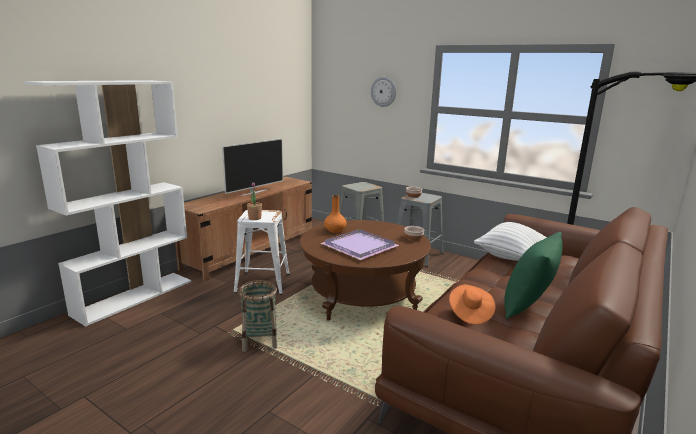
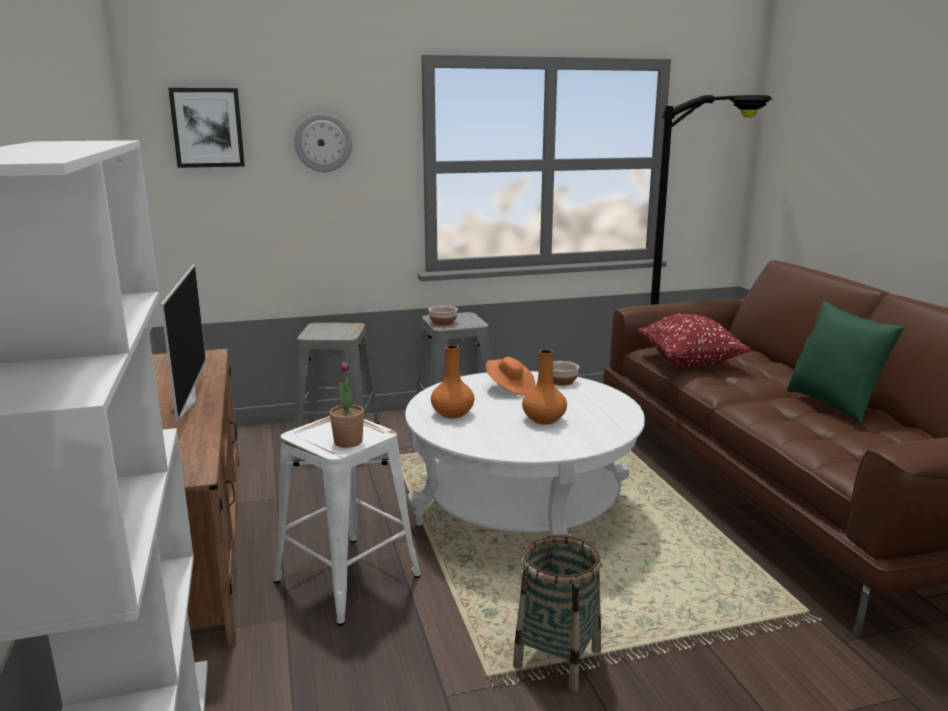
camera: 50 degrees left, 0 degrees up
brown coffee table [300,220,431,320] -> white coffee table [405,371,645,536]
purple tray [320,229,399,260] -> orange vase [522,350,567,425]
orange hat [449,285,496,324] -> orange hat moved to [486,357,535,396]
white pillow [474,222,547,261] -> red pillow [638,314,751,367]
none -> picture [168,88,245,168]

